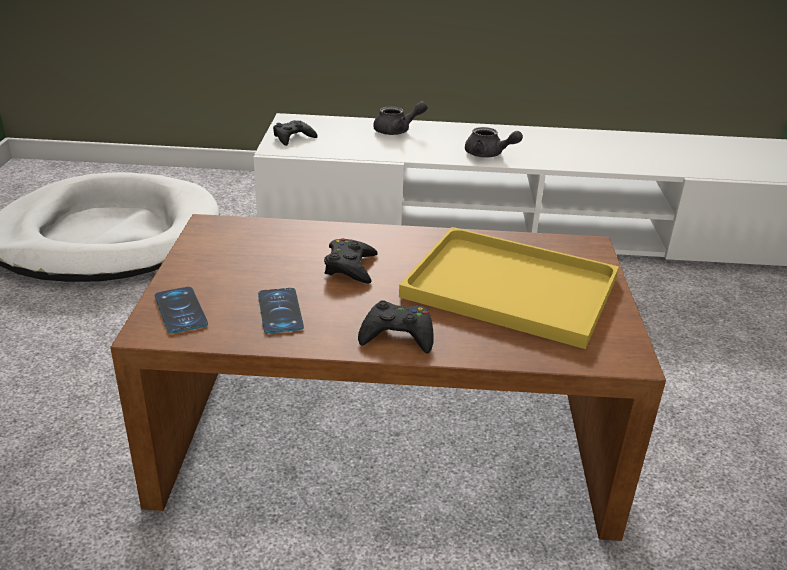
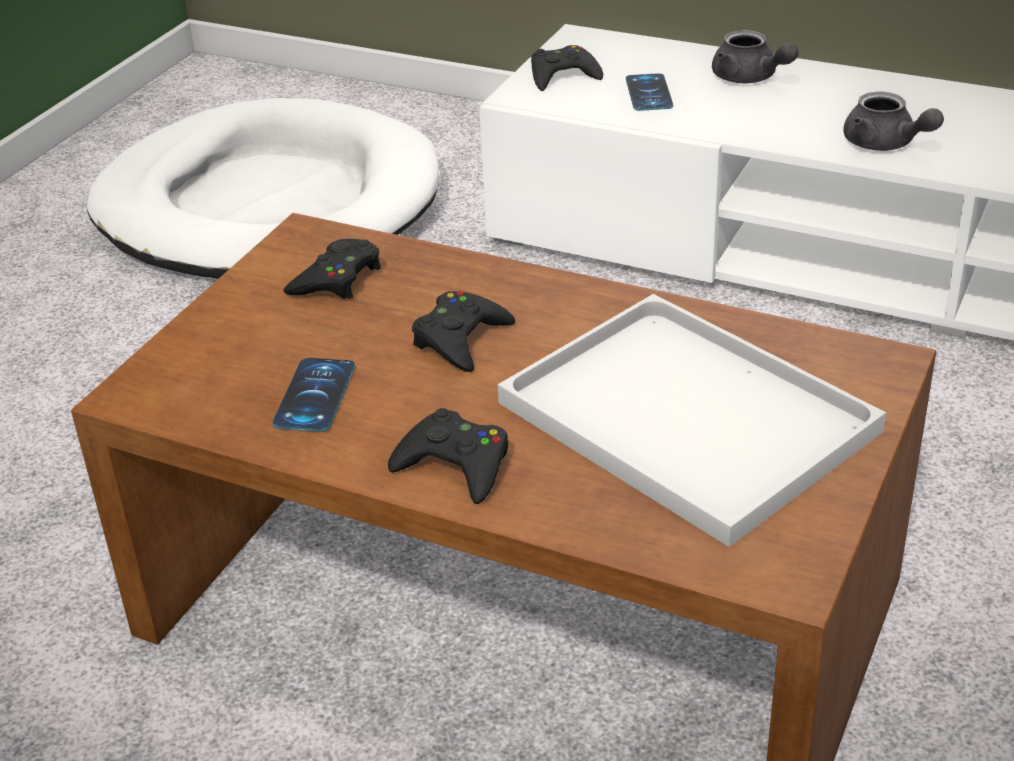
camera: 25 degrees right, 5 degrees up
phone [154,287,208,334] -> phone moved to [626,73,673,111]
grey teapot [373,101,428,135] -> grey teapot turned 45 degrees clockwise [712,30,799,83]
yellow tray [399,227,619,349] -> white tray [498,294,886,547]
none -> black game controller [283,239,381,299]

